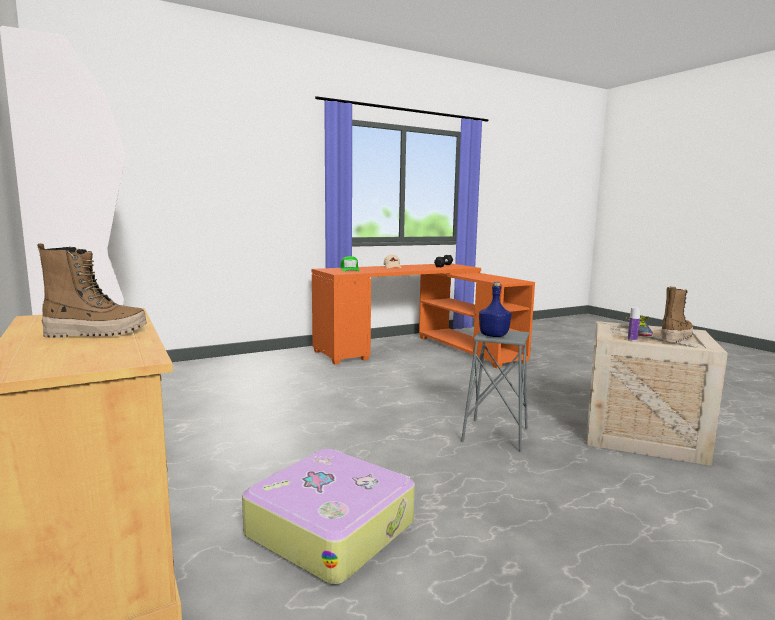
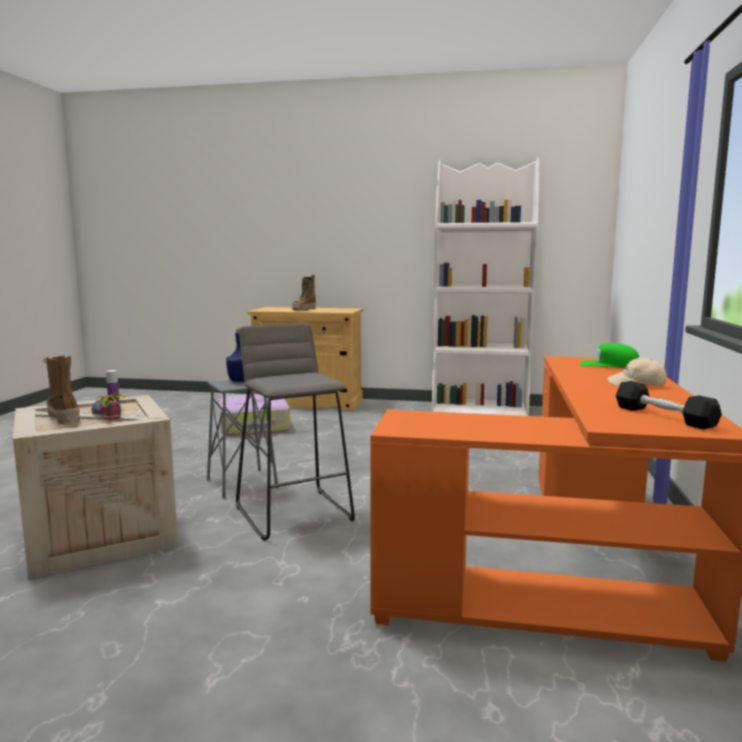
camera: 130 degrees right, 0 degrees up
boot [661,287,693,343] -> boot turned 150 degrees clockwise [43,355,80,425]
none -> grey stool [236,323,355,541]

